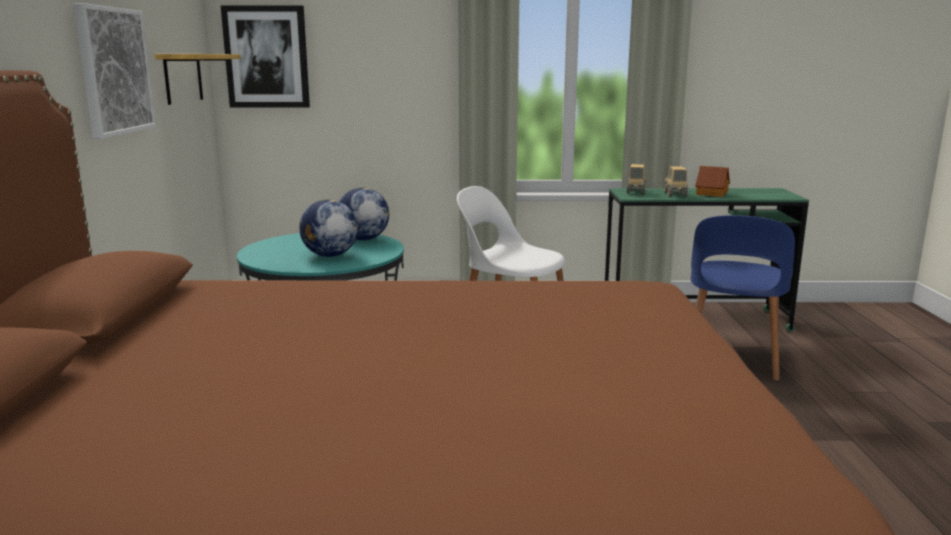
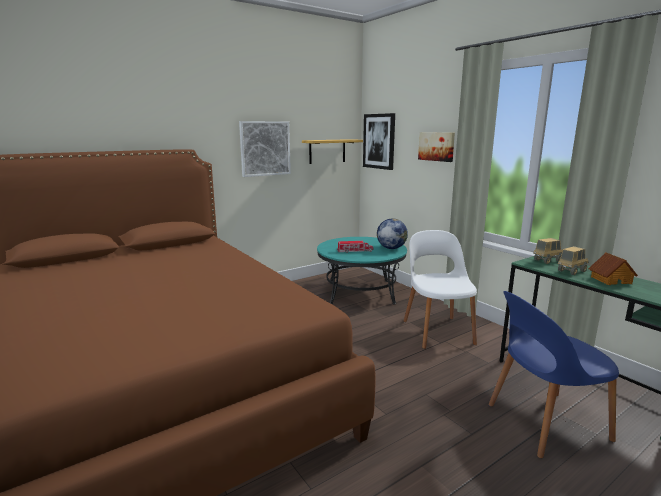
camera: 55 degrees right, 0 degrees up
globe [299,199,358,257] -> toy truck [337,241,373,253]
none -> picture [418,132,455,162]

